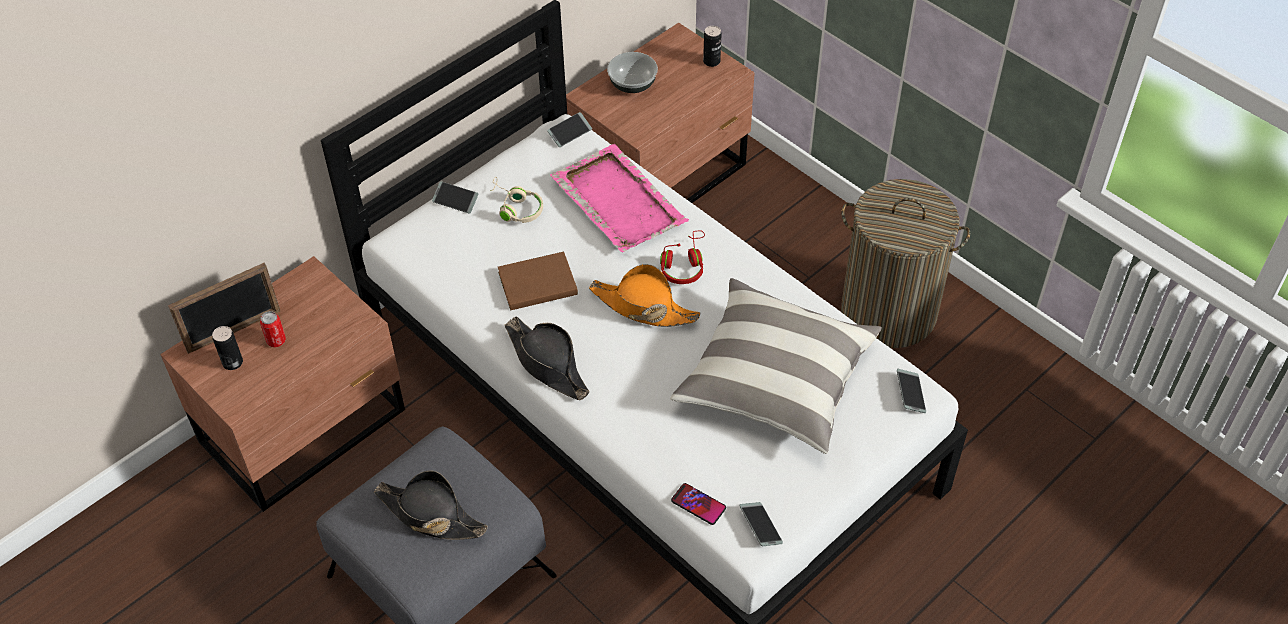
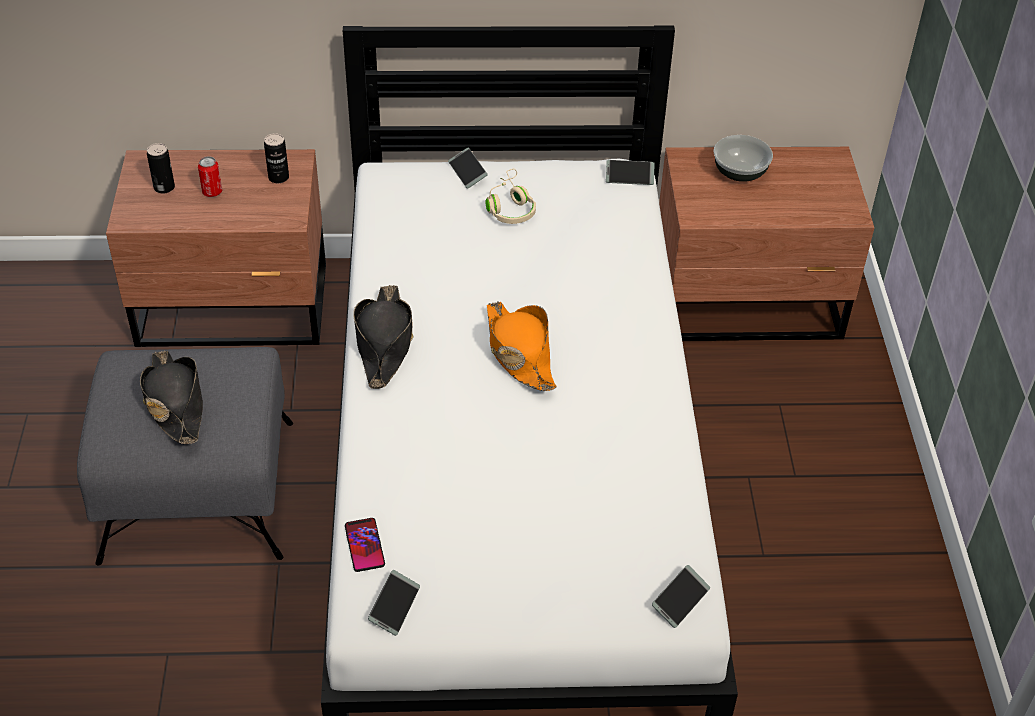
camera: 40 degrees right, 5 degrees down
picture frame [168,263,280,354] -> none
brown book [498,251,578,310] -> none
pink tray [550,144,689,252] -> none
red headphones [660,231,705,284] -> none
pillow [670,278,882,454] -> none
can [703,26,721,67] -> can moved to [264,133,289,183]
laundry basket [841,179,970,348] -> none

